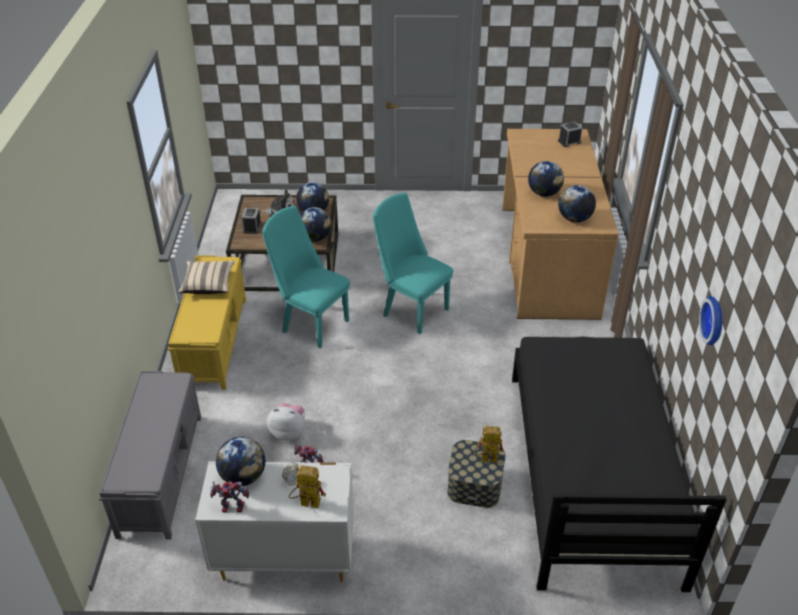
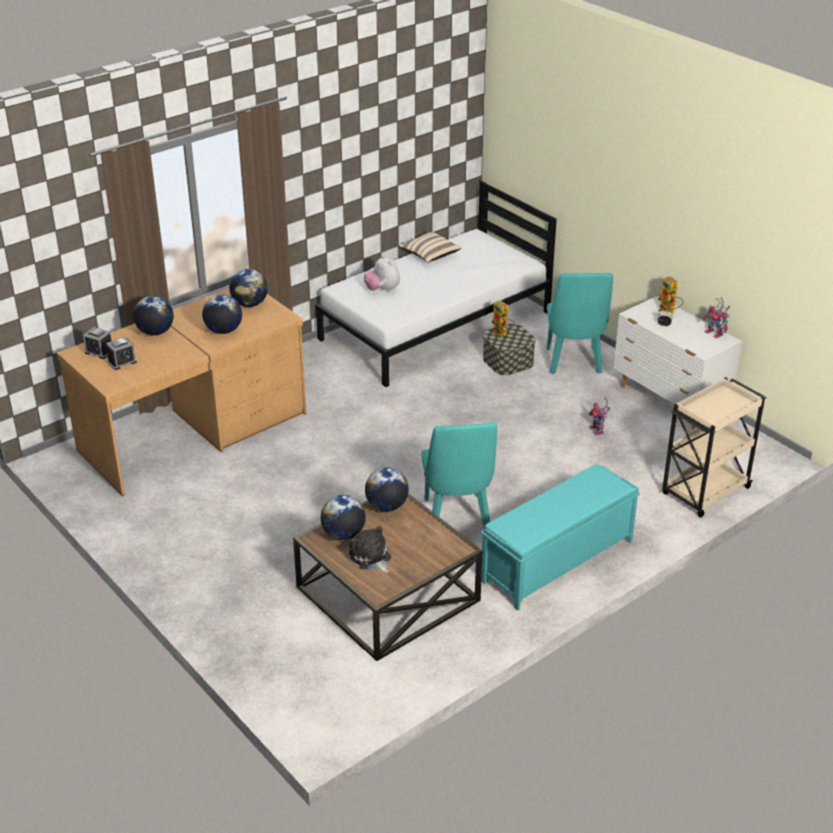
camera: 130 degrees left, 5 degrees down
grey bench [99,371,201,540] -> beige cart [662,377,766,517]
yellow bench [168,255,246,390] -> turquoise bench [481,464,640,611]
beige pillow [179,261,235,294] -> beige pillow moved to [399,232,461,263]
globe [216,437,265,486] -> globe moved to [133,296,174,335]
alarm clock [241,208,261,234] -> alarm clock moved to [106,337,137,370]
plush toy [267,403,305,441] -> plush toy moved to [364,255,400,292]
turquoise chair [373,193,453,334] -> turquoise chair moved to [547,273,613,374]
black bed [512,336,727,592] -> white bed [316,181,557,387]
wall clock [699,296,722,345] -> none

